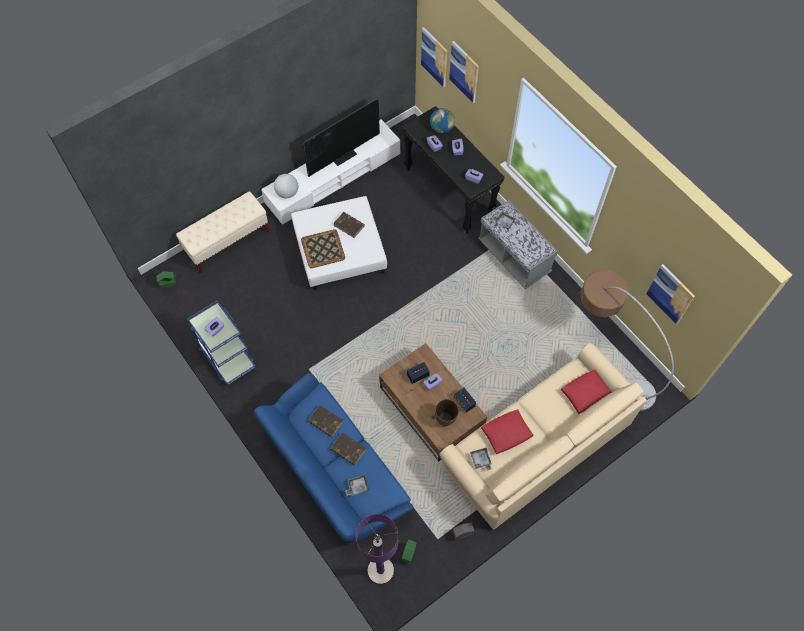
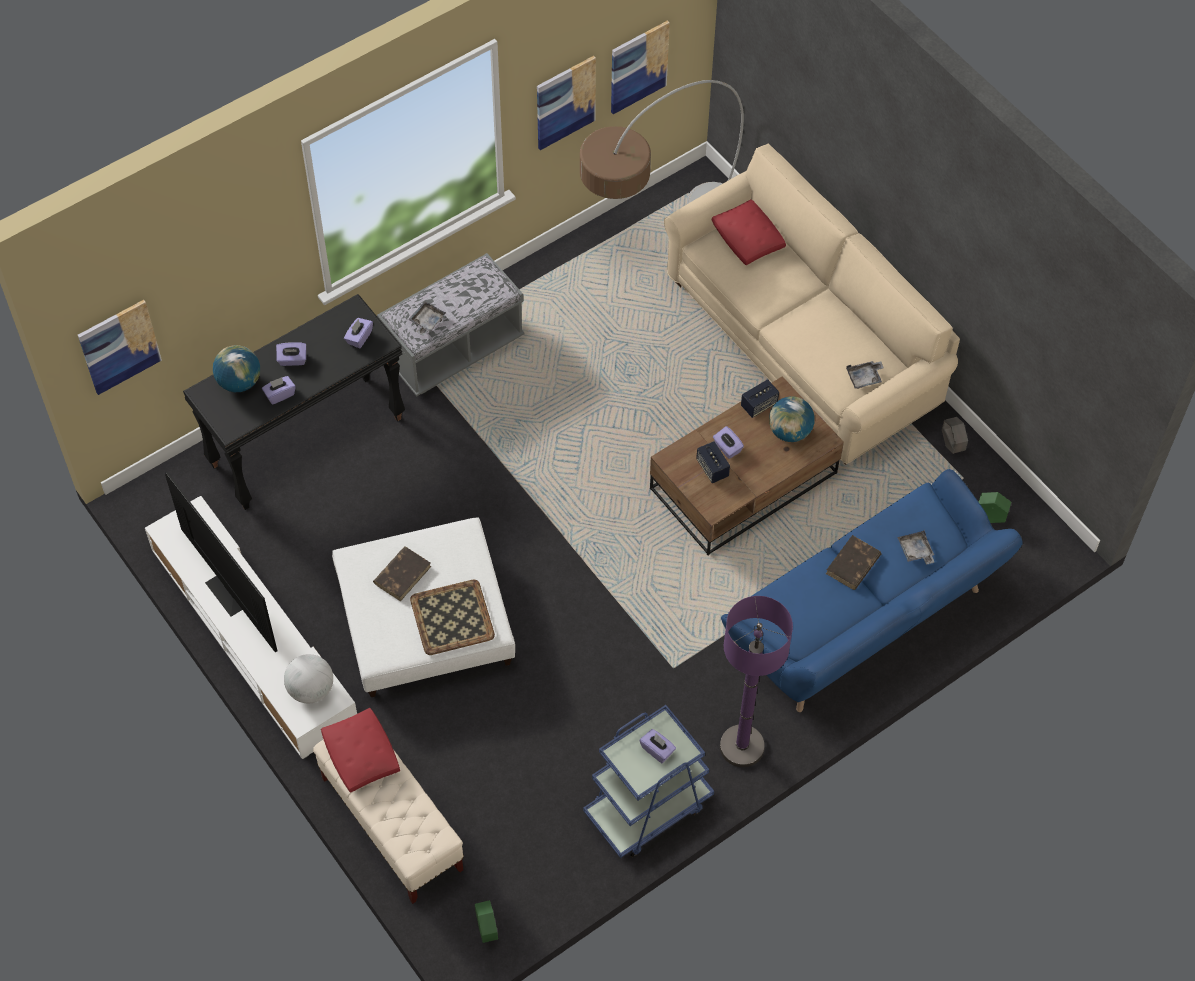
camera: 90 degrees left, 5 degrees down
brown book [308,405,343,437] -> none
purple floor lamp [356,514,398,585] -> purple floor lamp moved to [720,596,793,767]
brown vase [435,399,459,426] -> globe [769,396,815,442]
picture [449,41,479,103] -> picture moved to [537,56,596,150]
red pillow [481,409,533,454] -> red pillow moved to [321,708,400,793]

